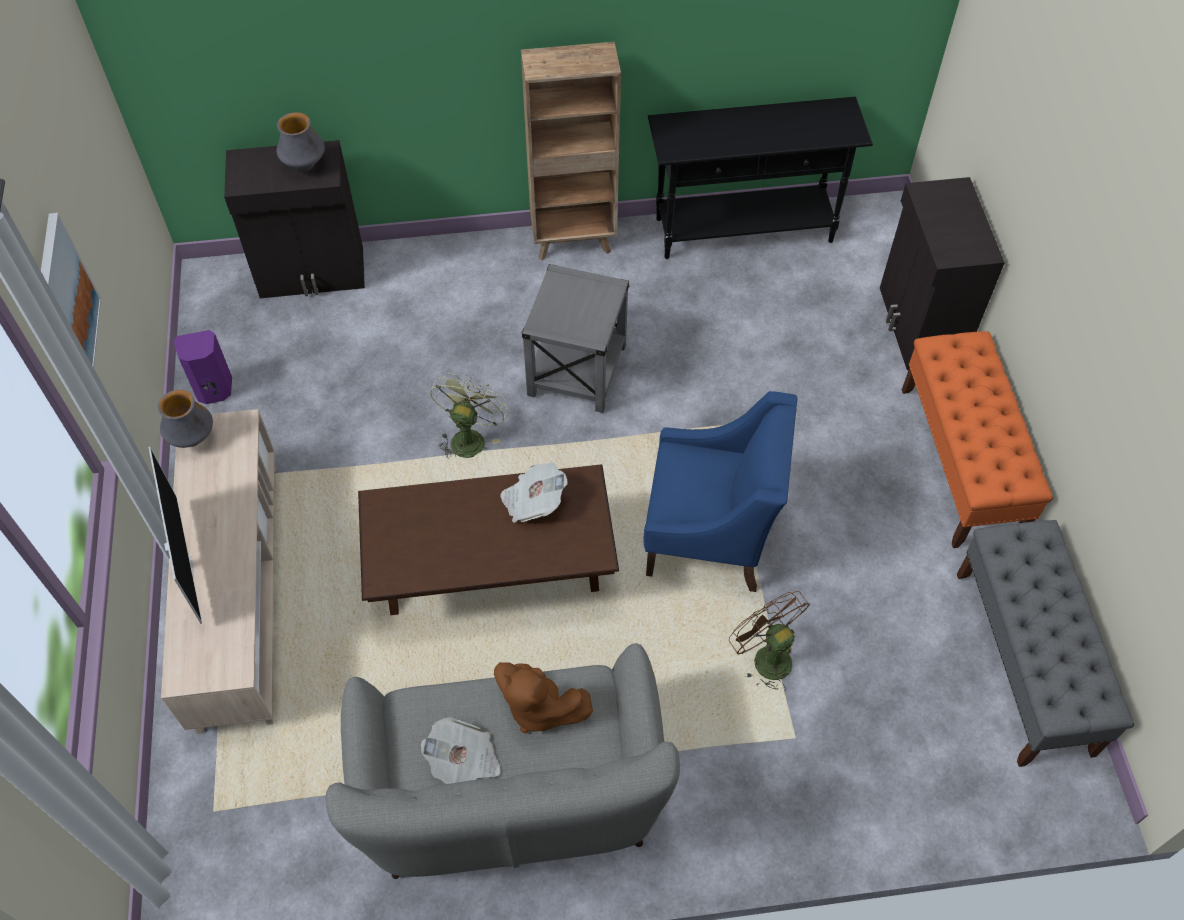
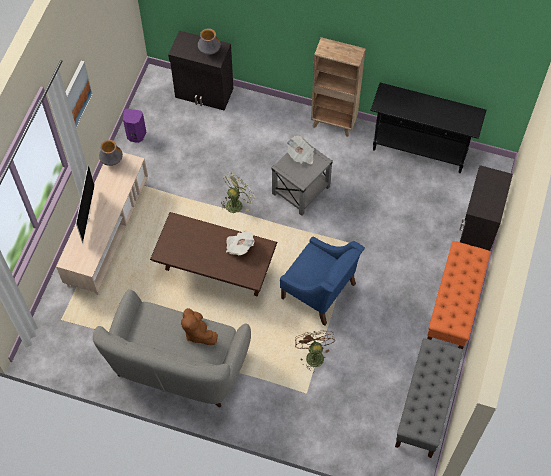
camera: 25 degrees right, 5 degrees up
newspaper [421,717,501,784] -> newspaper moved to [287,136,314,164]

